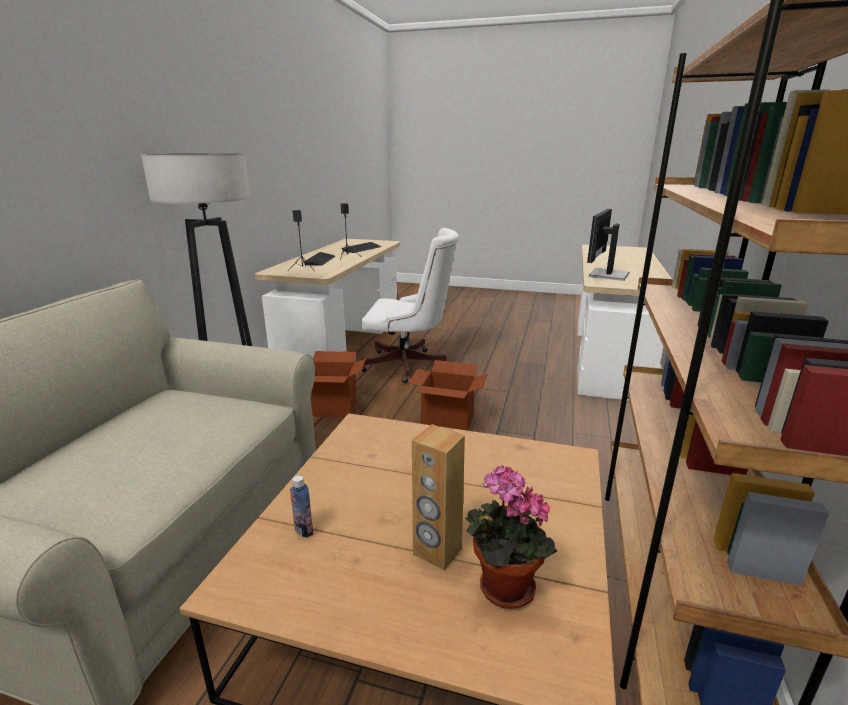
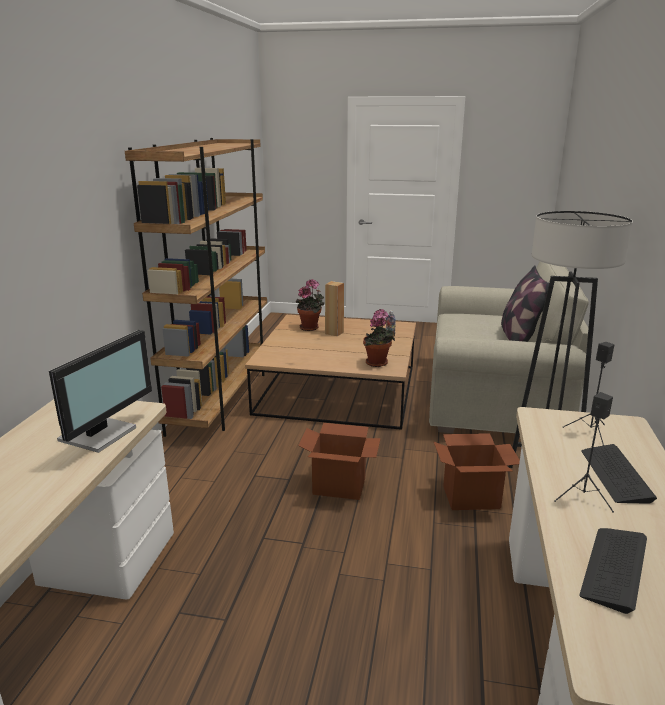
camera: 175 degrees right, 0 degrees up
white office chair [361,228,459,383] -> none
none -> potted plant [363,309,395,367]
none -> pillow [501,265,549,342]

